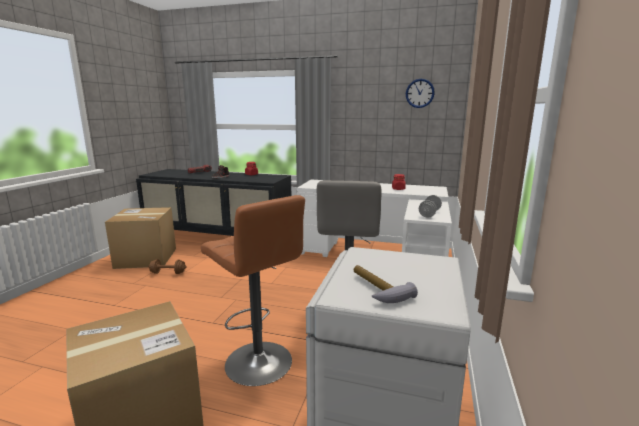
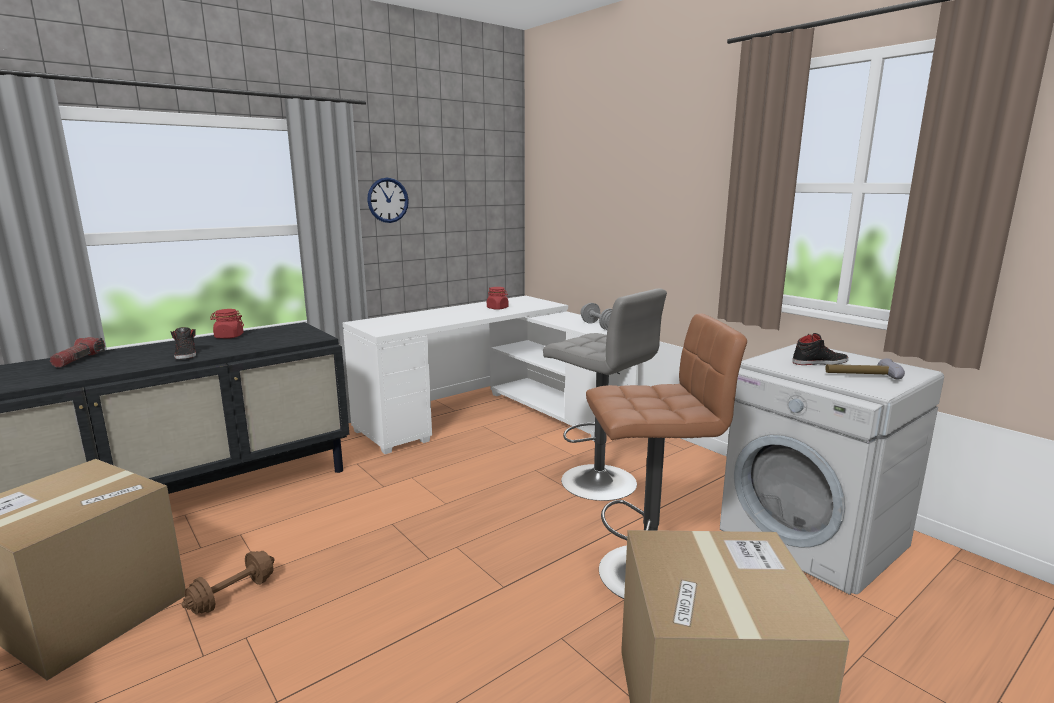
camera: 55 degrees left, 0 degrees up
wall clock [406,79,435,108] -> wall clock moved to [367,178,409,223]
none -> black shoe [792,333,848,365]

